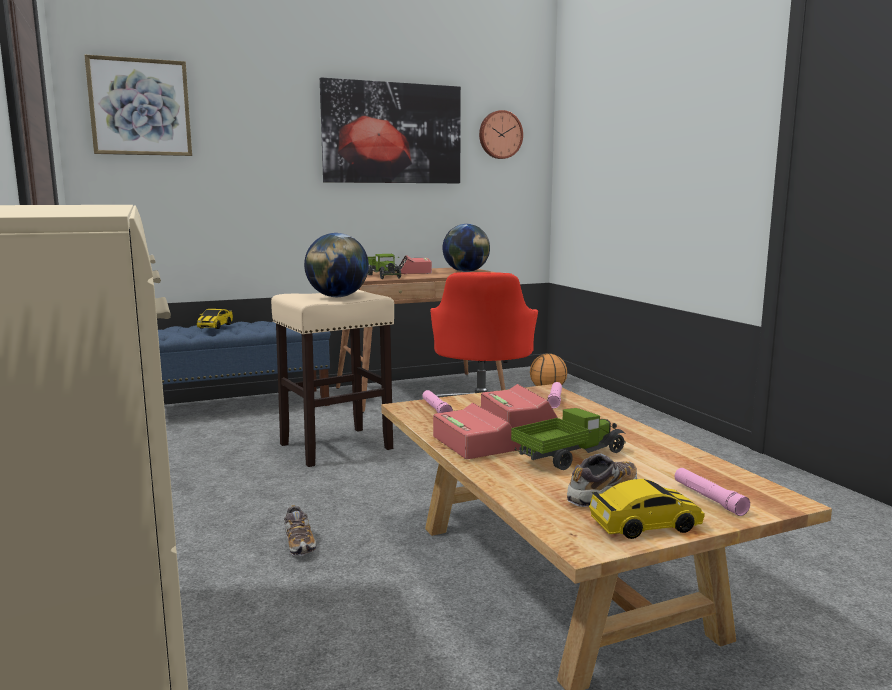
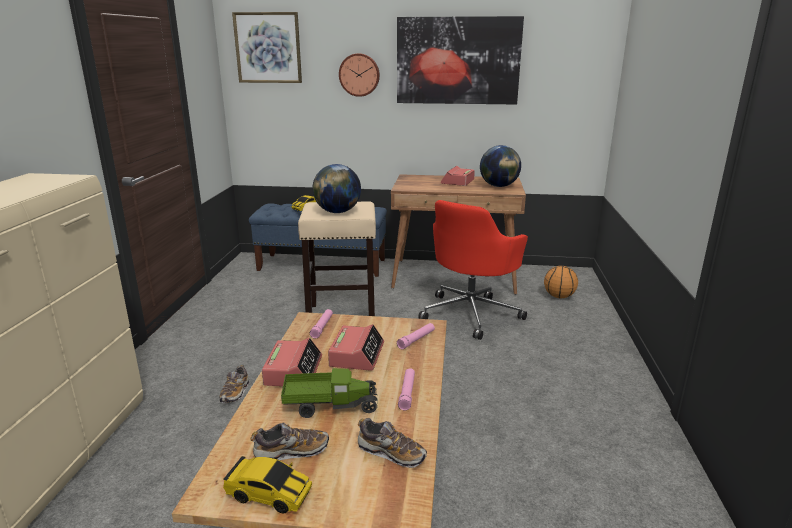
camera: 30 degrees right, 10 degrees up
toy truck [368,254,402,279] -> none
wall clock [479,110,523,159] -> wall clock moved to [339,53,380,97]
pink flashlight [675,468,750,516] -> pink flashlight moved to [398,368,415,411]
none -> shoe [358,418,427,468]

